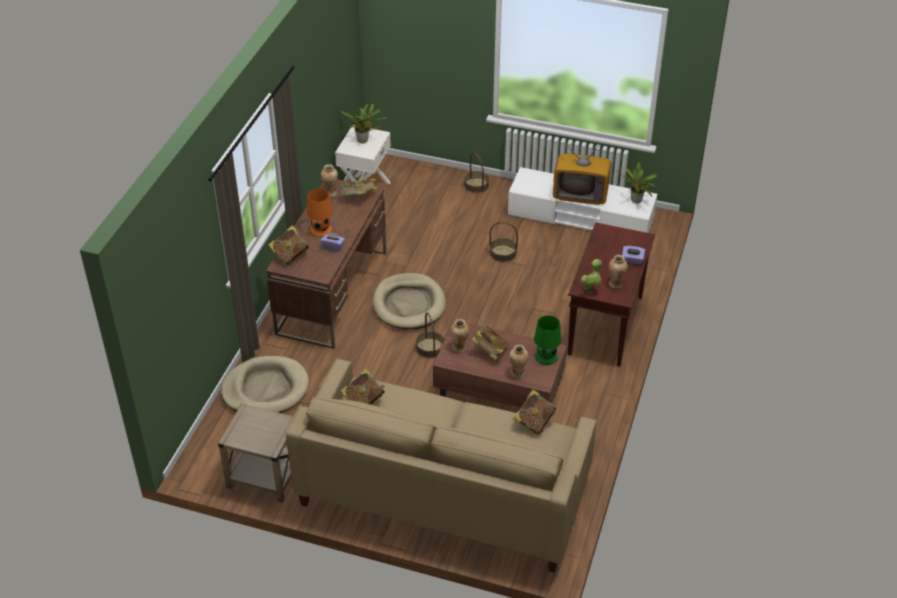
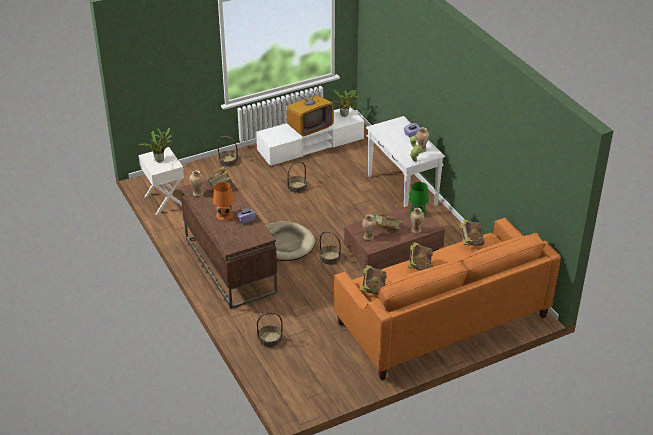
camera: 45 degrees left, 5 degrees down
beige side table [218,403,293,503] -> none
beige dog bed [221,356,309,413] -> basket [257,312,283,348]
book [269,225,310,266] -> book moved to [408,242,433,270]
beige sofa [286,358,597,573] -> orange sofa [334,217,561,380]
brown console table [568,222,655,367] -> white console table [366,116,445,207]

